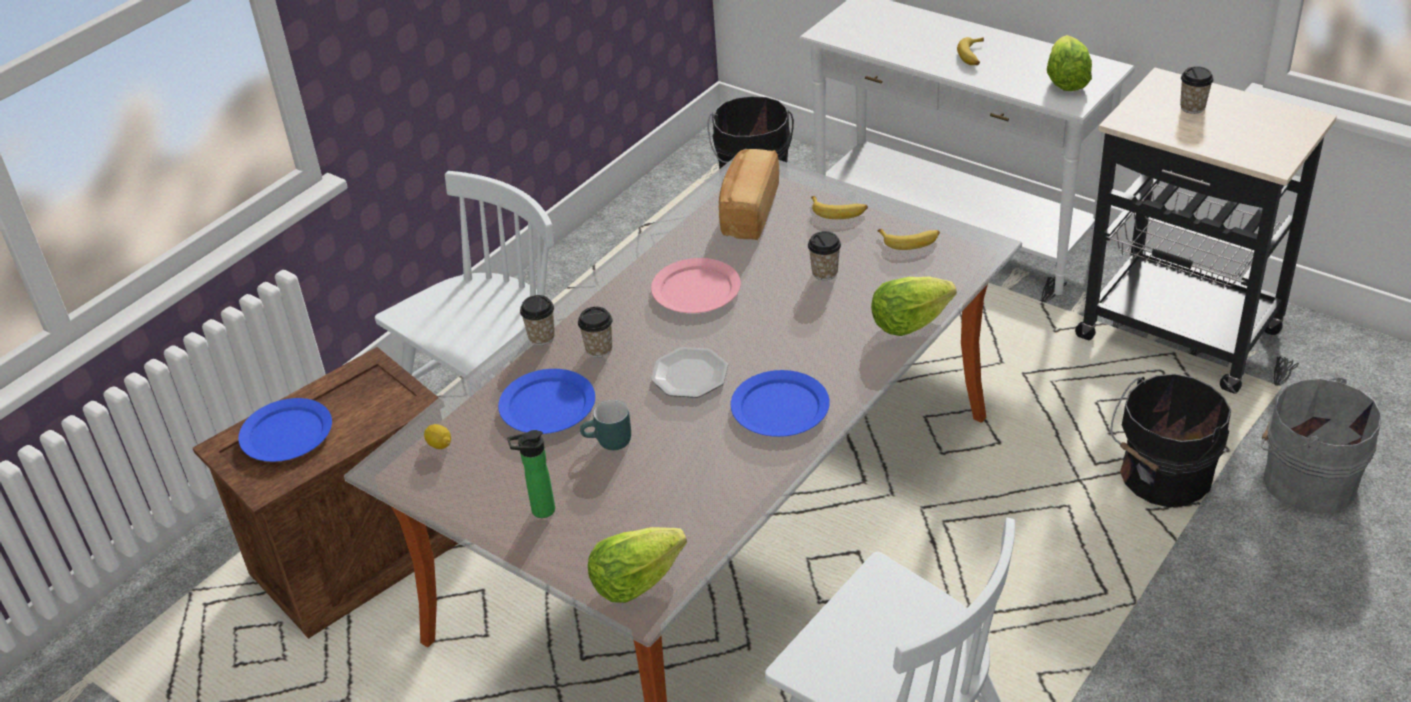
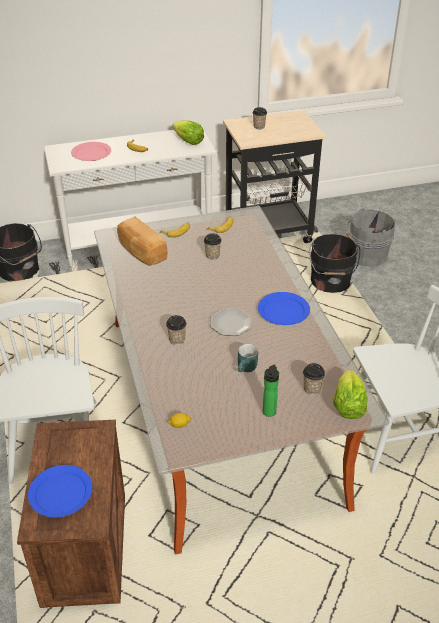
camera: 55 degrees left, 0 degrees up
blue plate [498,369,595,434] -> none
cup [520,295,555,345] -> cup moved to [303,363,325,395]
pink plate [651,258,741,313] -> pink plate moved to [71,142,111,161]
lettuce [871,277,957,336] -> none

